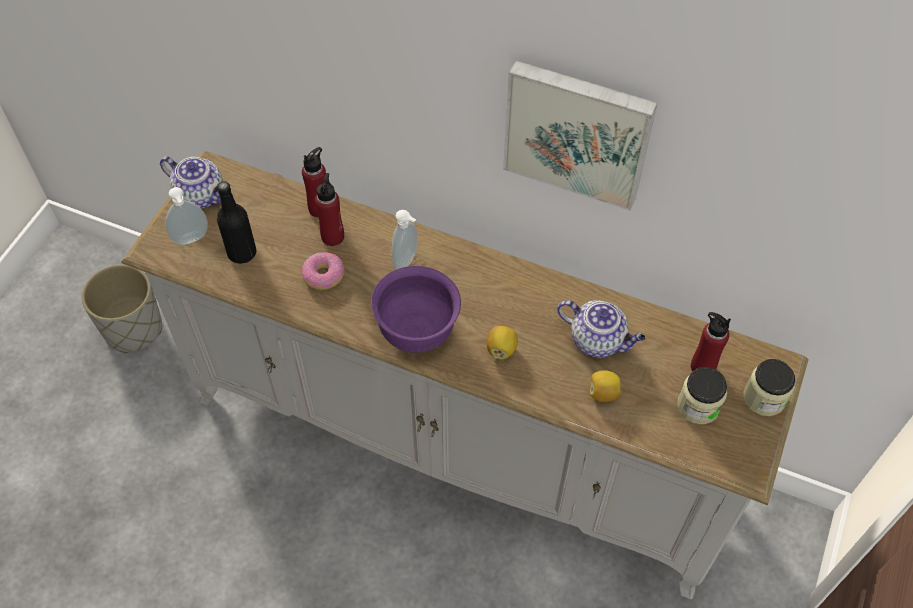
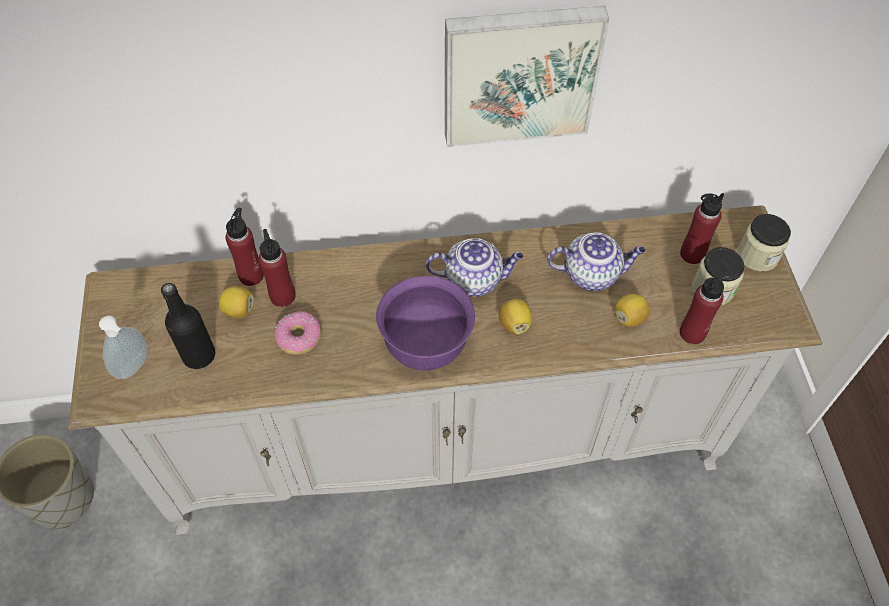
camera: 30 degrees left, 0 degrees up
teapot [160,156,223,209] -> teapot moved to [426,238,524,297]
soap dispenser [392,210,418,269] -> none
none -> lemon [219,286,254,318]
none -> red bottle [680,269,726,344]

